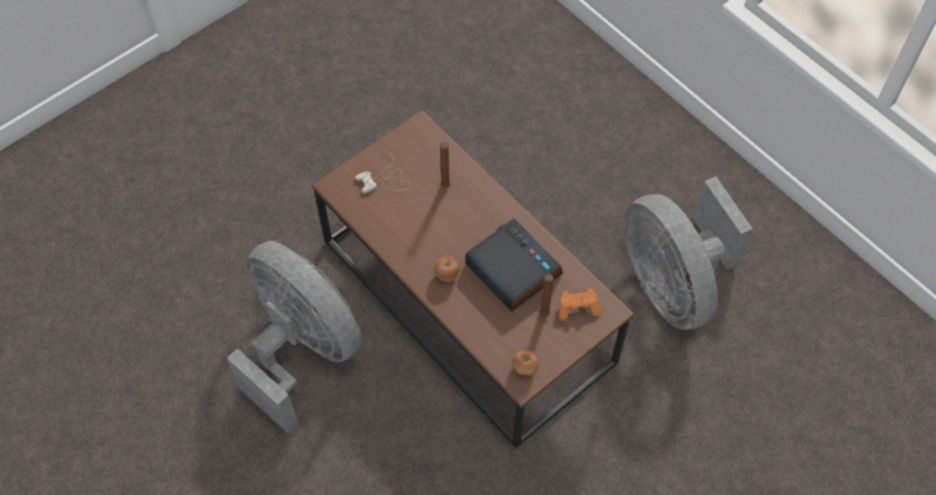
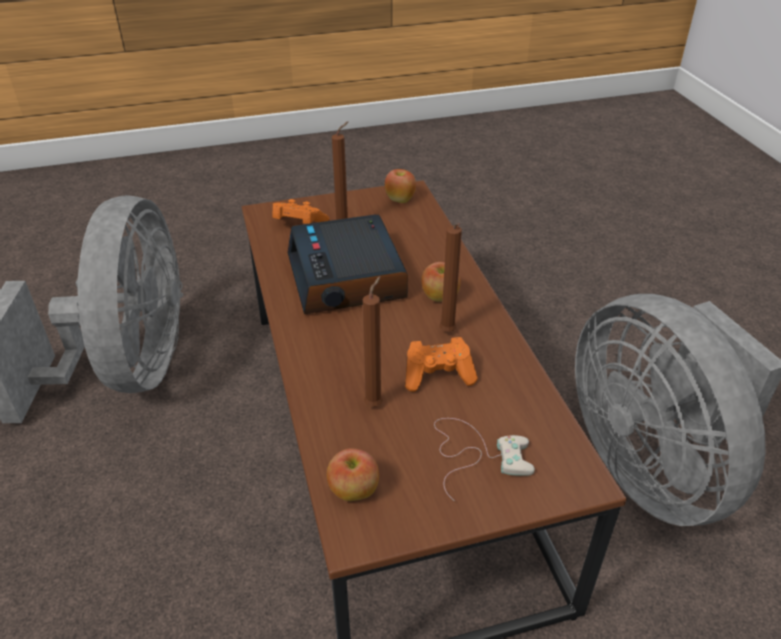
camera: 155 degrees left, 20 degrees down
none -> apple [327,448,379,501]
none -> orange game controller [405,337,478,392]
none -> brown candle [439,223,462,332]

